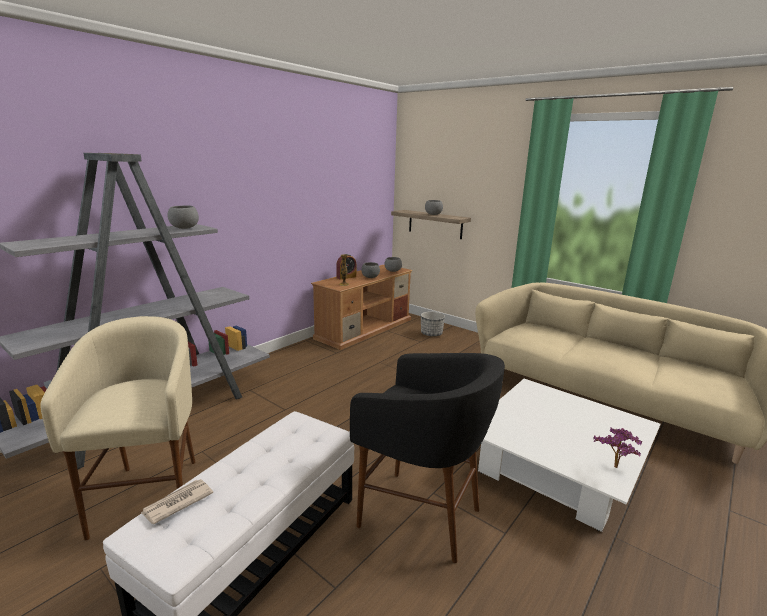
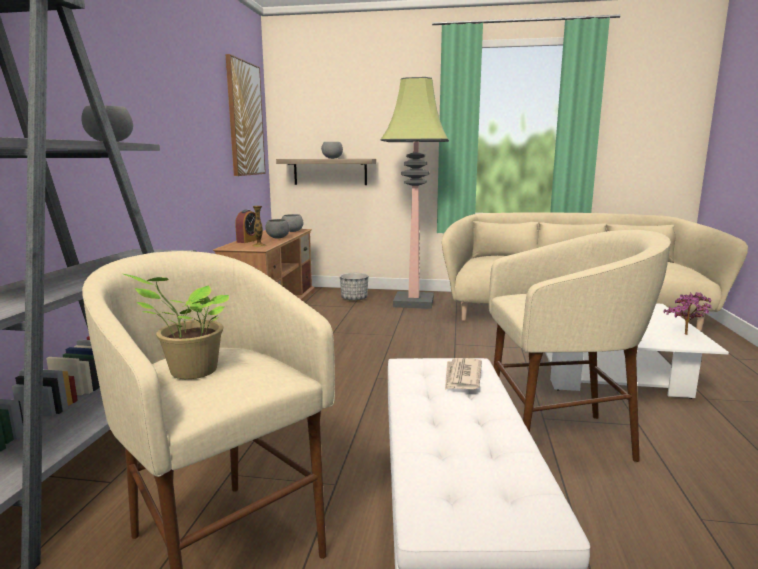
camera: 30 degrees left, 5 degrees down
newspaper [141,479,213,524] -> newspaper moved to [445,358,482,390]
black stool [350,353,505,563] -> beige stool [489,230,671,462]
none -> potted plant [123,274,229,379]
none -> picture [226,54,266,176]
none -> floor lamp [381,77,449,309]

